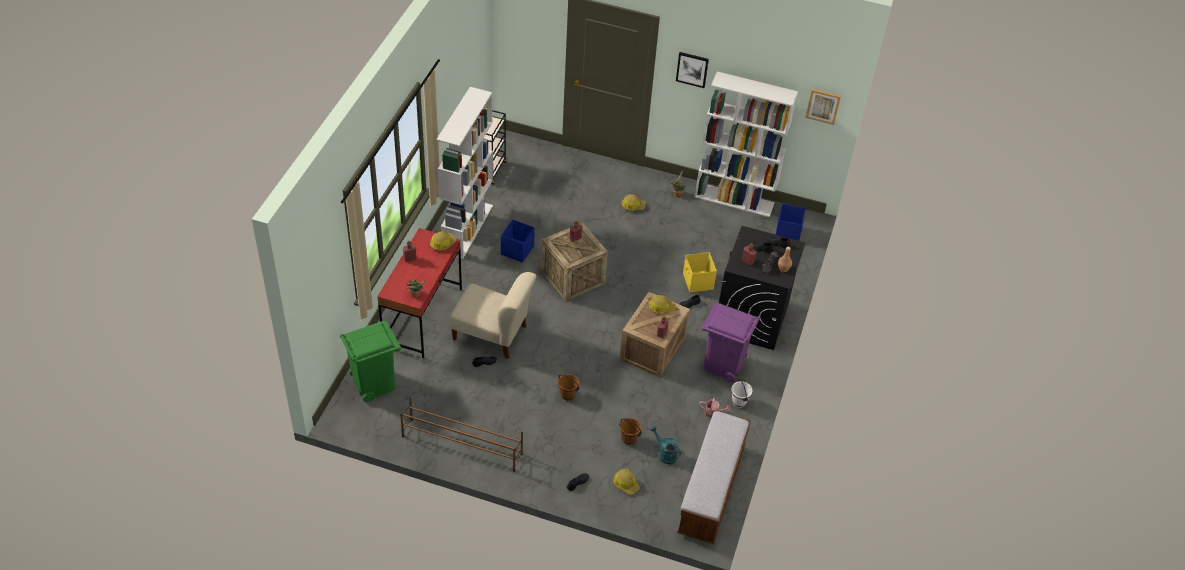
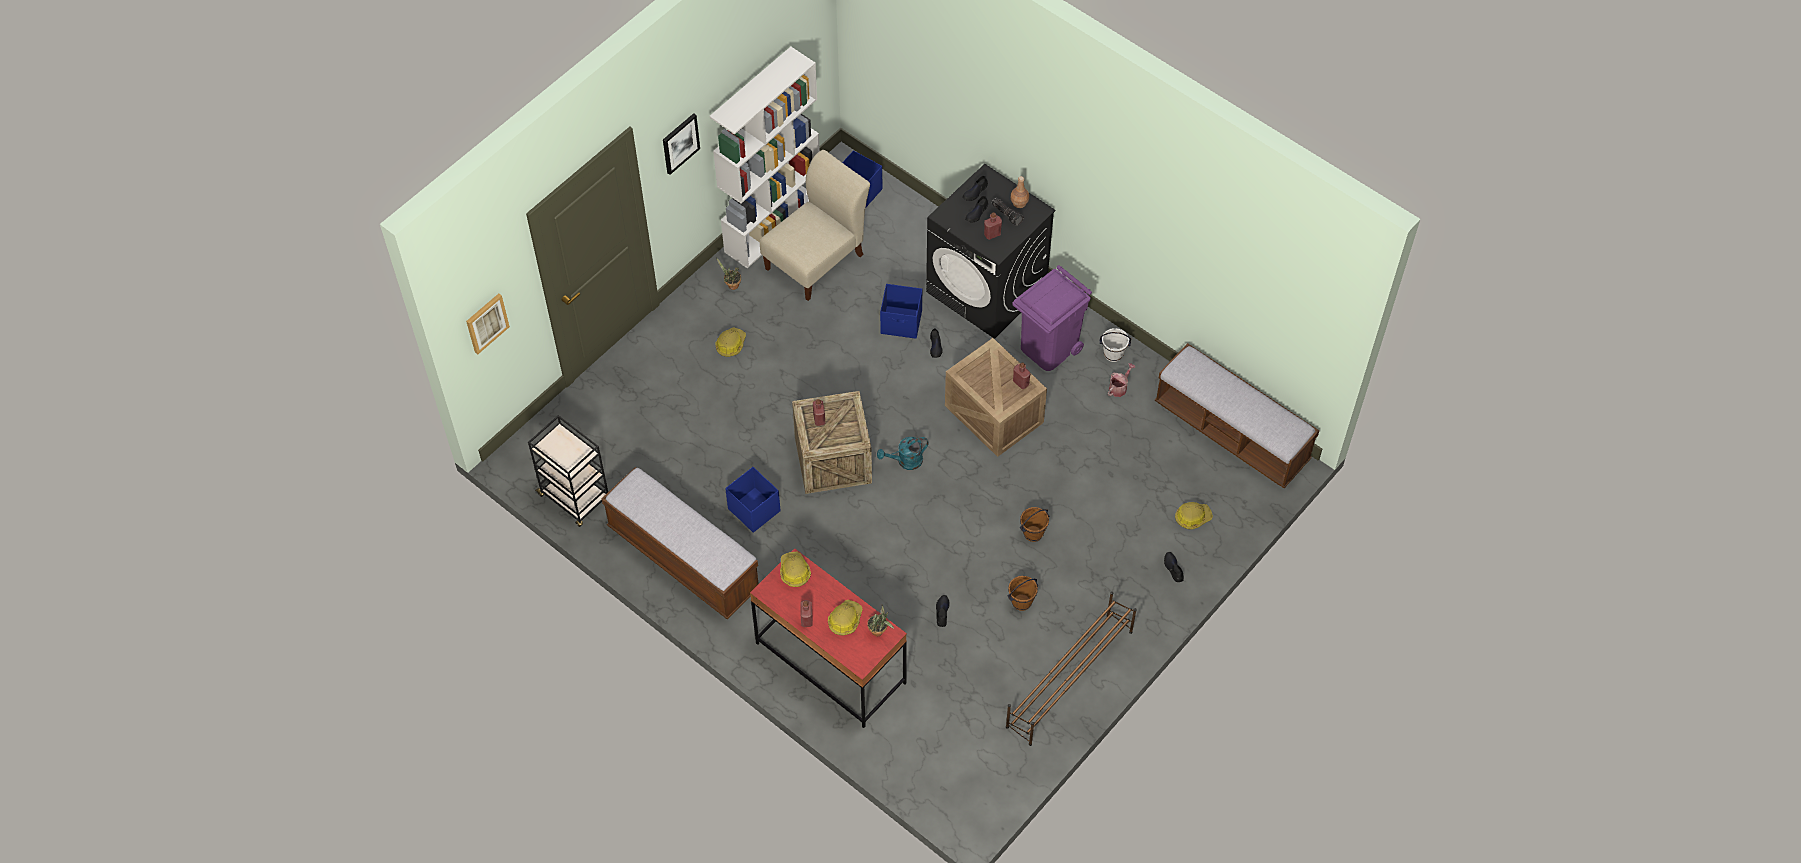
camera: 65 degrees left, 10 degrees up
green trash can [340,321,401,402] -> none
white bookcase [436,87,493,259] -> bench [601,467,759,619]
beige chair [450,272,537,359] -> beige chair moved to [760,150,870,301]
brown bucket [619,418,642,445] -> brown bucket moved to [1008,576,1039,611]
hard hat [648,295,676,314] -> hard hat moved to [828,600,863,635]
turquoise watering can [649,425,681,464] -> turquoise watering can moved to [877,437,929,470]
yellow storage box [683,252,717,293] -> blue storage box [880,284,922,339]
picture [806,89,841,125] -> picture moved to [466,294,510,354]

